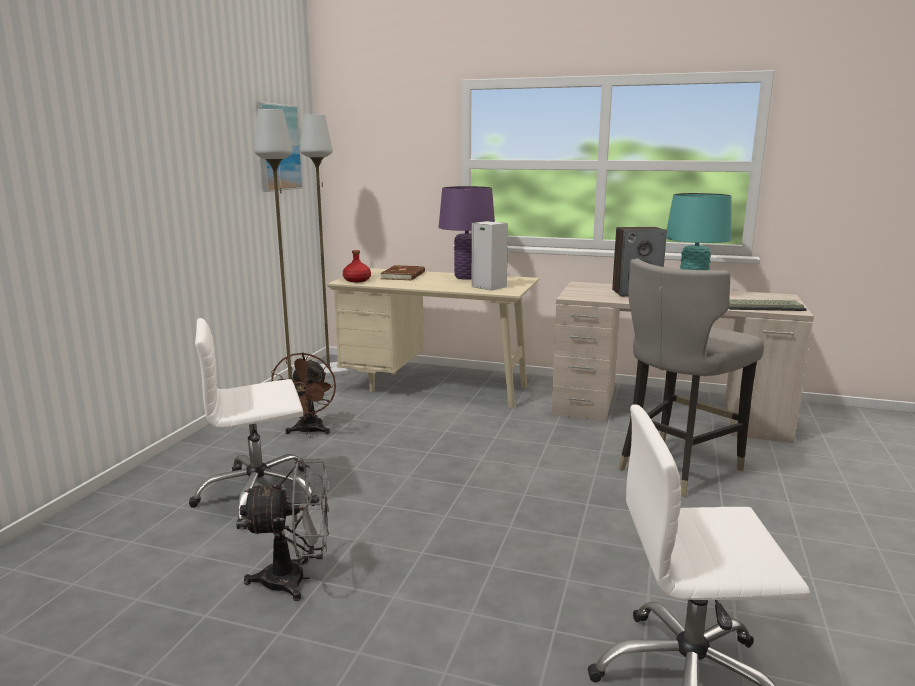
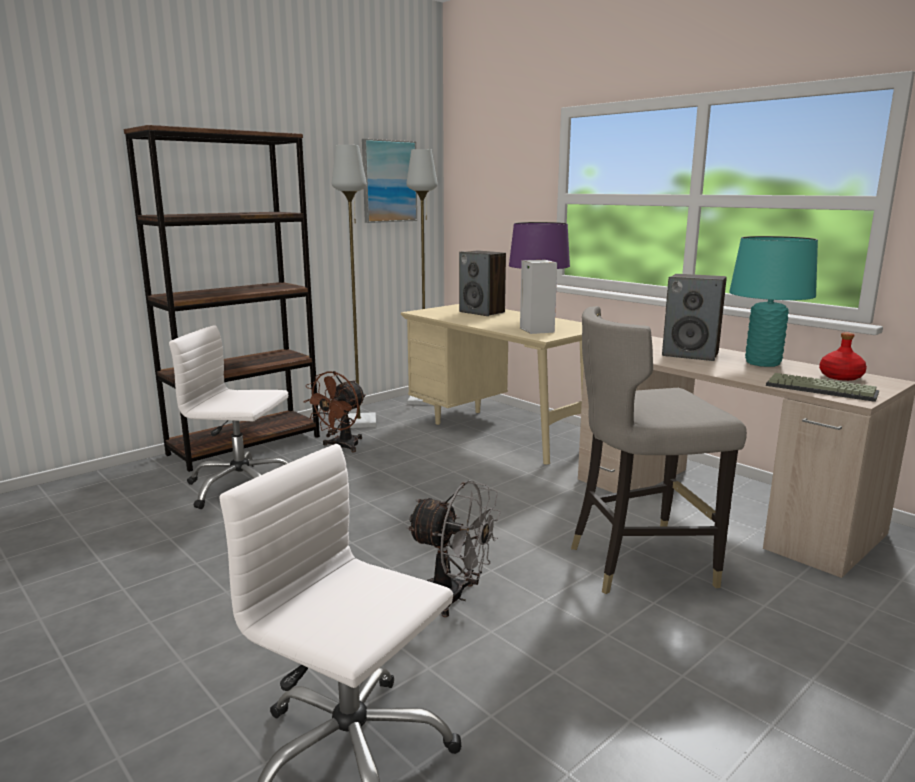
camera: 30 degrees right, 0 degrees up
grey fan [240,457,330,601] -> grey fan moved to [406,480,501,617]
red bottle [343,250,371,282] -> red bottle moved to [819,332,867,381]
brown book [380,265,425,280] -> speaker [459,250,506,316]
none -> brown bookcase [124,125,320,472]

